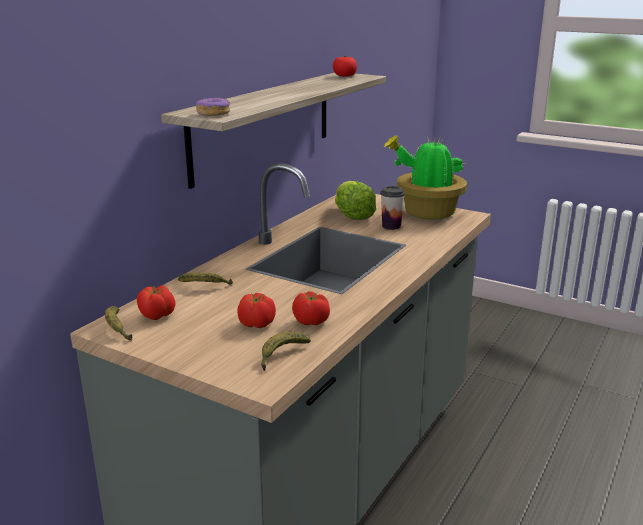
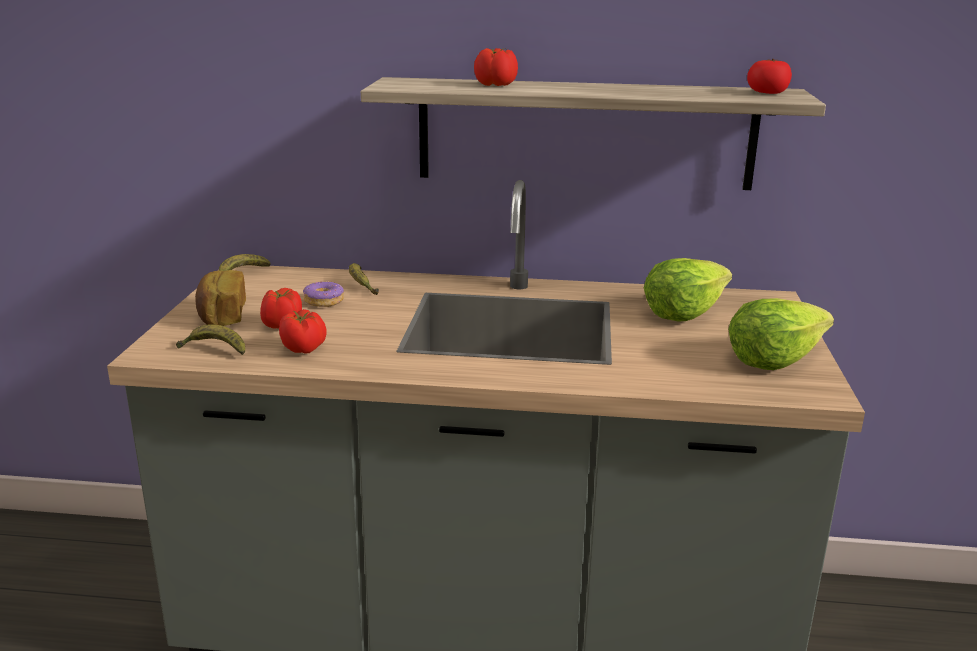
camera: 65 degrees right, 0 degrees up
tomato [137,285,175,320] -> tomato moved to [474,48,518,86]
donut [196,97,230,116] -> donut moved to [303,281,344,307]
cup [380,186,405,230] -> none
potted plant [384,135,467,219] -> lettuce [728,298,834,370]
none -> bread [195,270,246,326]

